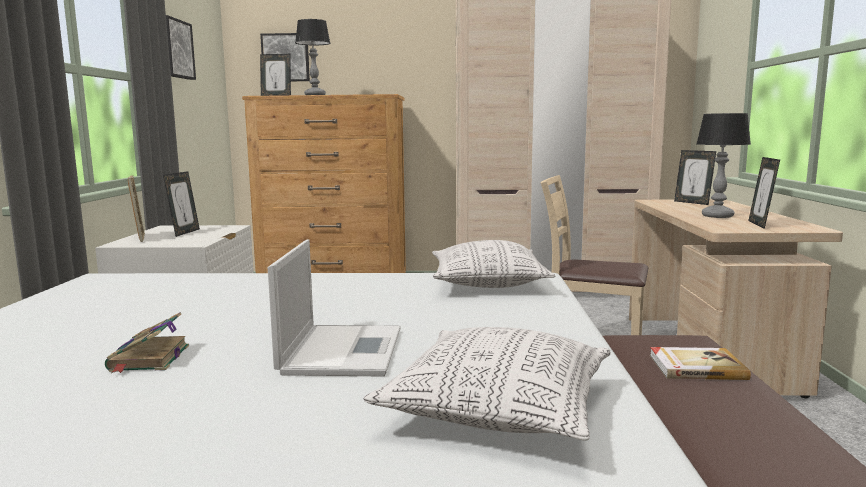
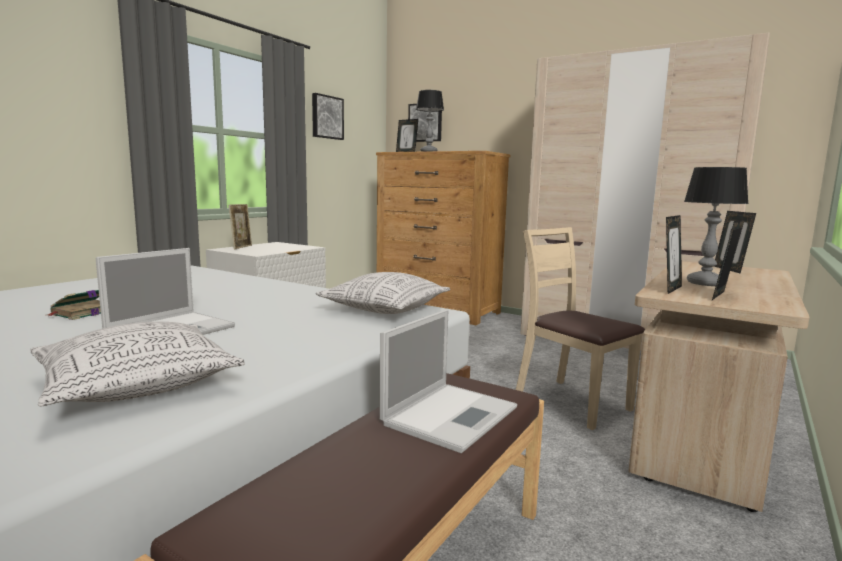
camera: 30 degrees right, 0 degrees up
picture frame [163,171,200,237] -> picture frame moved to [666,215,682,294]
book [650,347,751,380] -> laptop [379,309,517,453]

